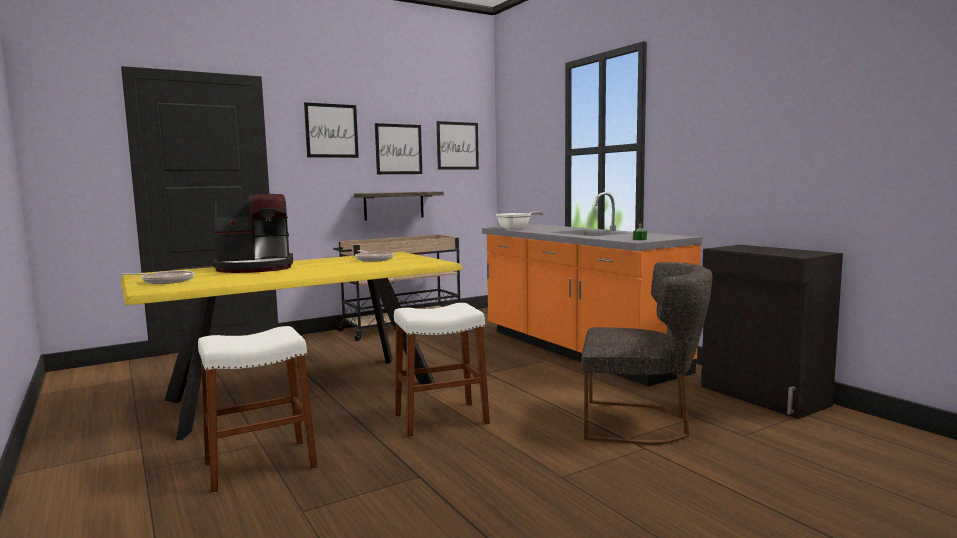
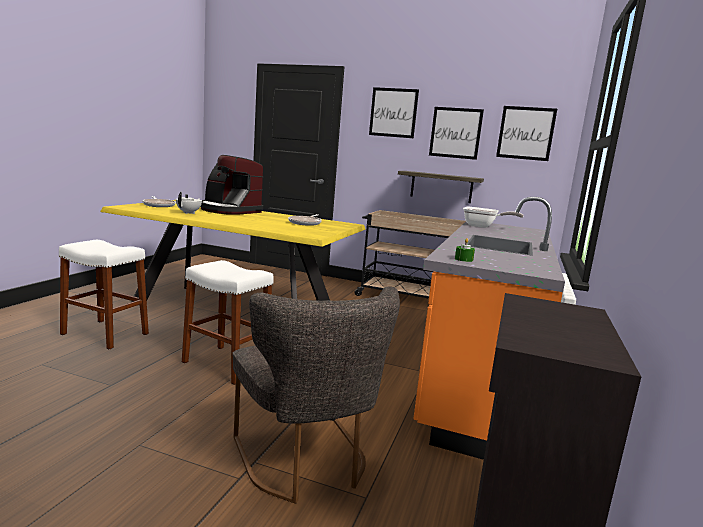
camera: 50 degrees right, 5 degrees up
none -> white teapot [176,192,202,214]

